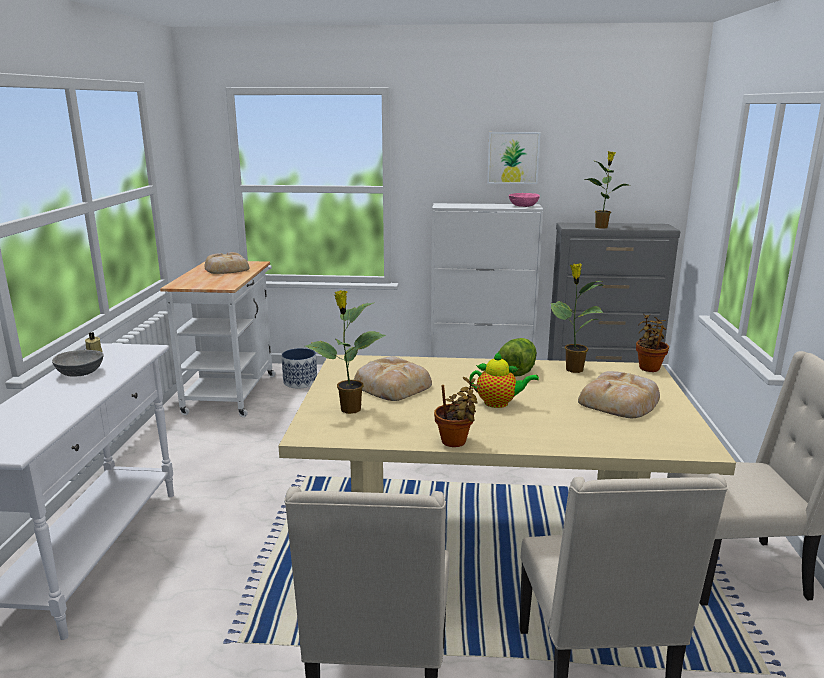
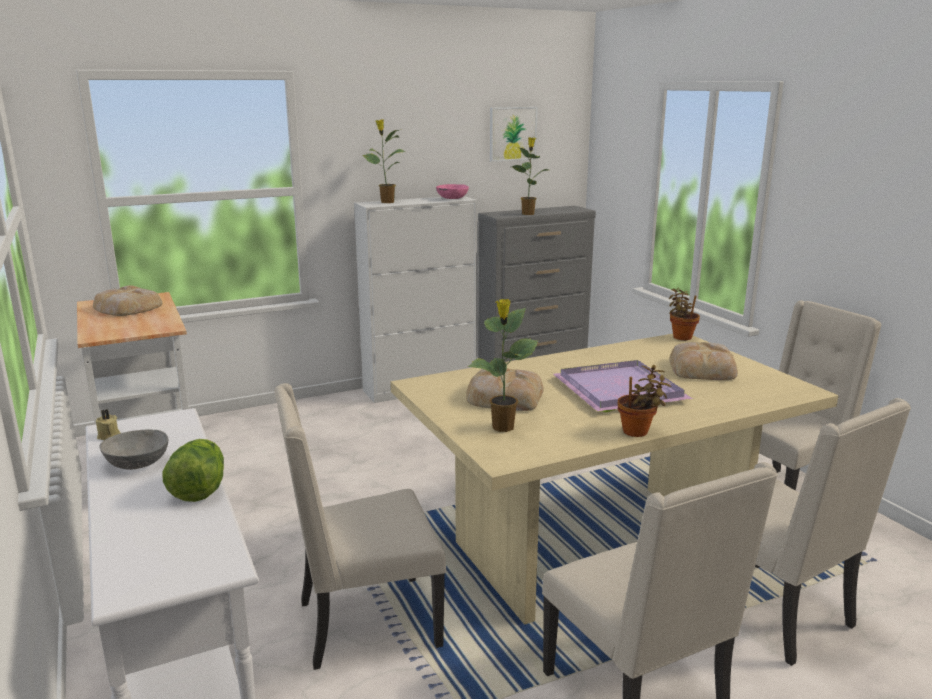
camera: 30 degrees left, 0 degrees up
planter [282,348,317,389] -> none
teapot [469,352,539,408] -> purple tray [553,360,693,412]
picture [487,132,541,184] -> picture moved to [490,107,538,162]
lettuce [499,338,537,377] -> lettuce moved to [163,439,224,502]
potted plant [551,263,604,373] -> potted plant moved to [362,120,406,203]
none -> beige chair [274,383,446,670]

